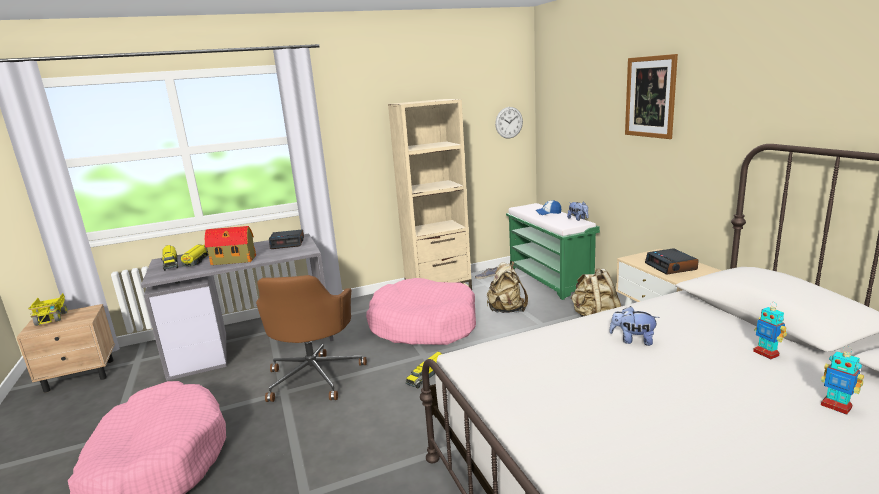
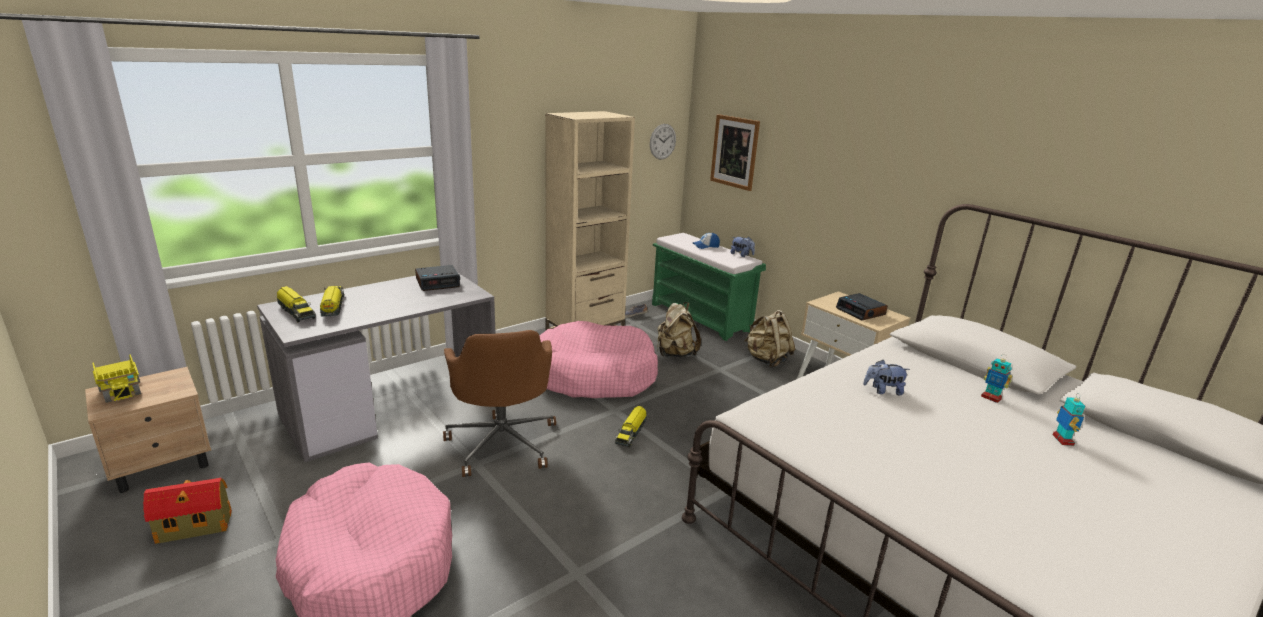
camera: 20 degrees left, 5 degrees up
toy house [205,226,256,265] -> toy house moved to [143,478,232,544]
picture [625,54,678,139] -> picture moved to [710,114,760,191]
toy robot [821,346,864,415] -> toy robot turned 120 degrees counterclockwise [1053,393,1085,446]

